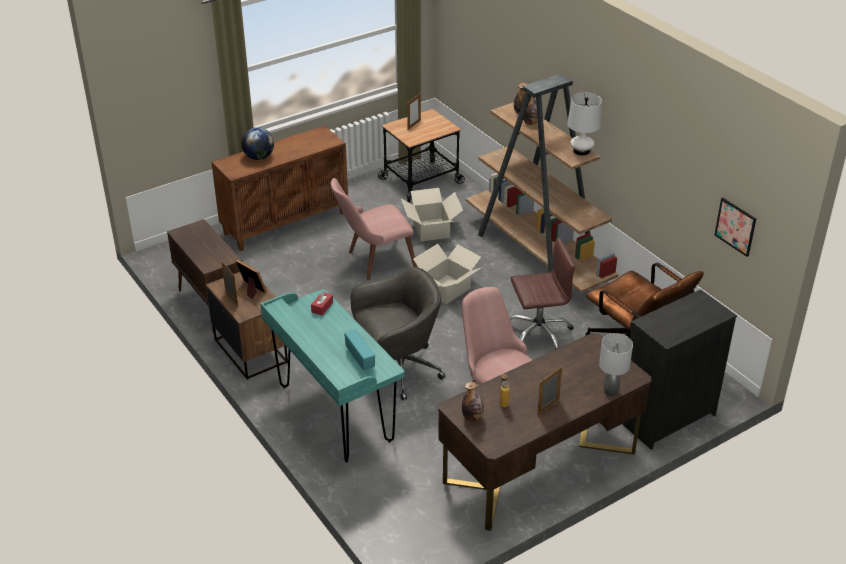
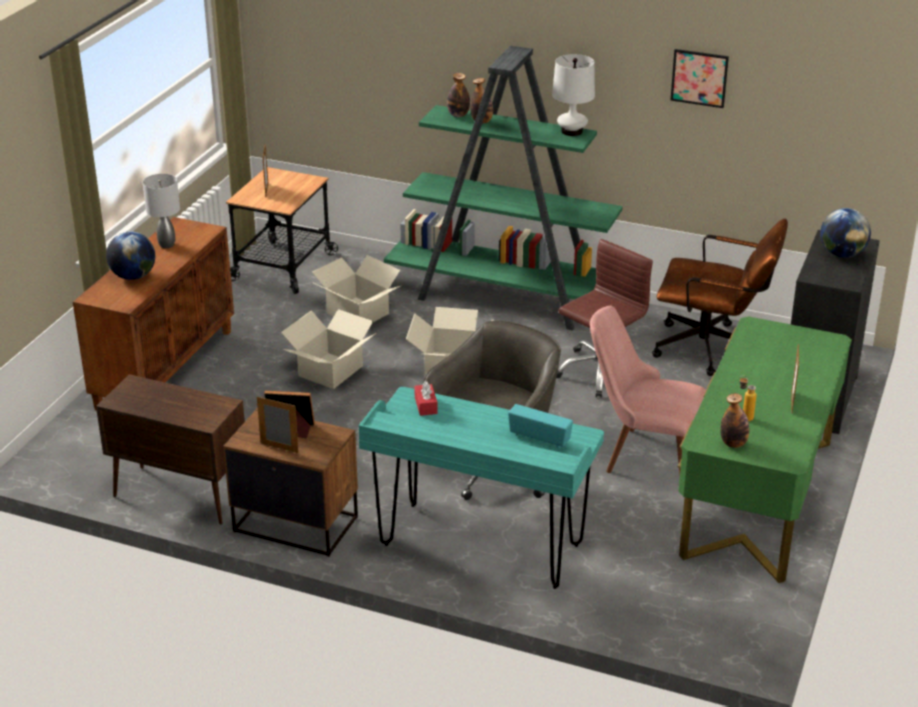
camera: 35 degrees left, 5 degrees down
pink chair [331,178,417,280] -> cardboard box [281,309,376,389]
brown desk [438,333,651,531] -> green desk [678,316,852,583]
brown bookcase [466,74,619,293] -> green bookcase [384,46,623,331]
grey table lamp [599,333,633,396] -> grey table lamp moved to [143,174,180,248]
picture [715,197,756,257] -> picture moved to [671,49,729,108]
none -> globe [820,208,871,258]

